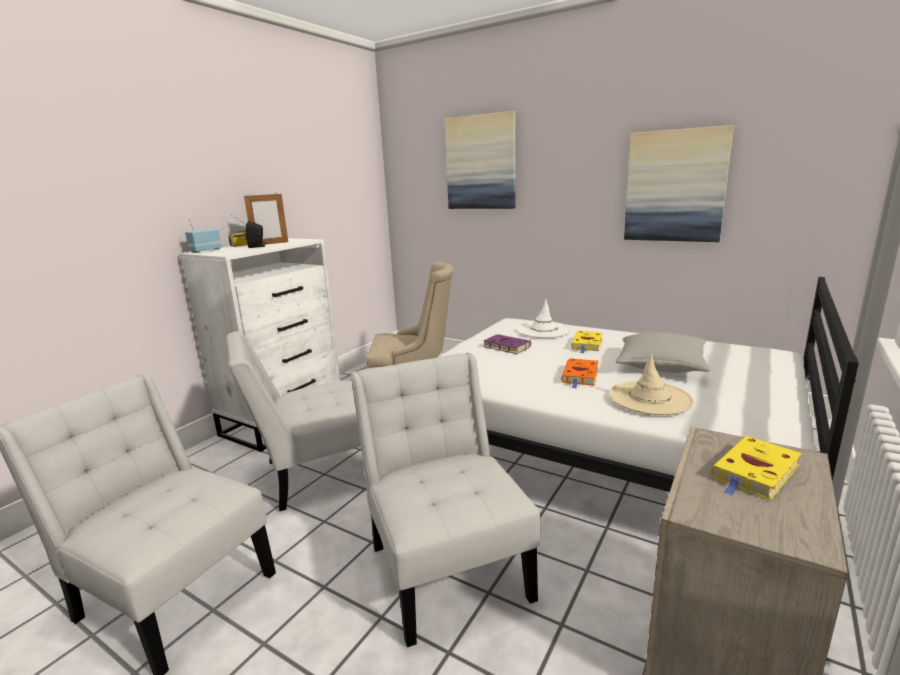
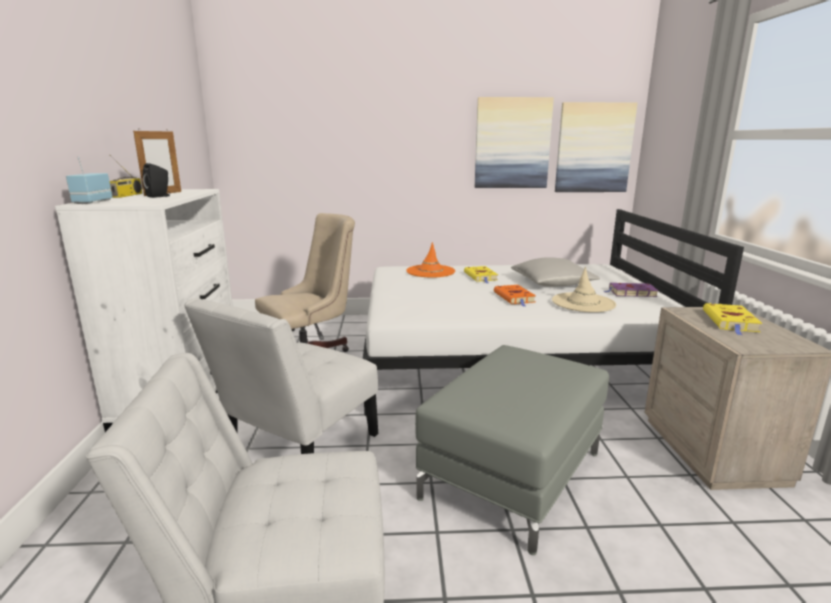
camera: 35 degrees left, 0 degrees up
white chair [351,353,540,647] -> grey ottoman [415,345,609,555]
picture [445,111,515,209] -> picture moved to [555,102,637,192]
purple book [483,334,531,354] -> purple book moved to [604,283,659,297]
white hat [517,299,571,338] -> orange hat [406,242,455,277]

